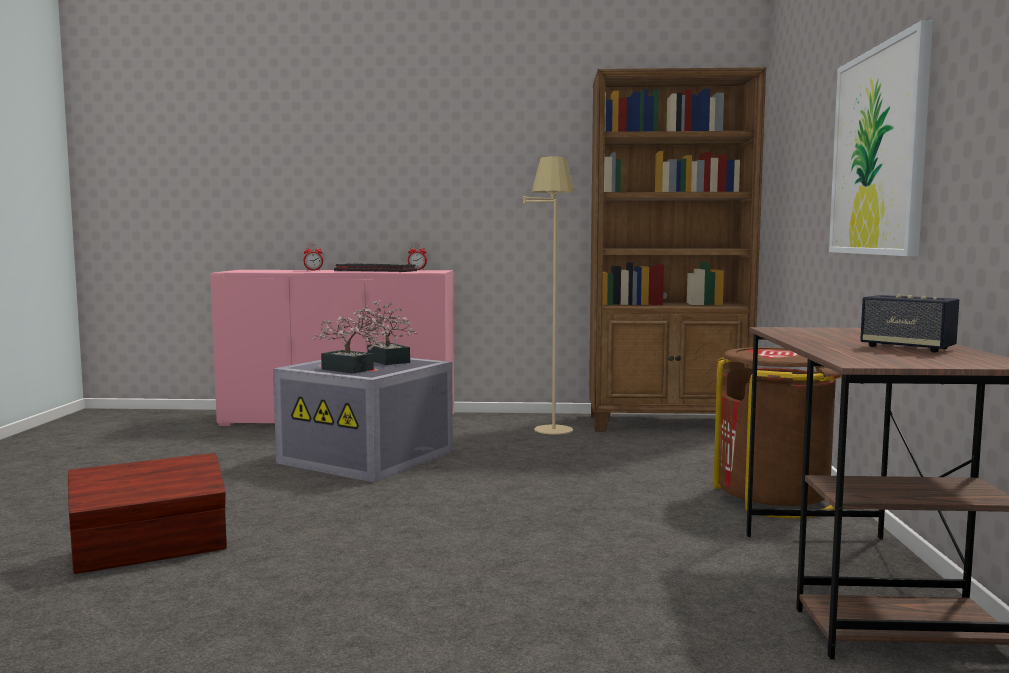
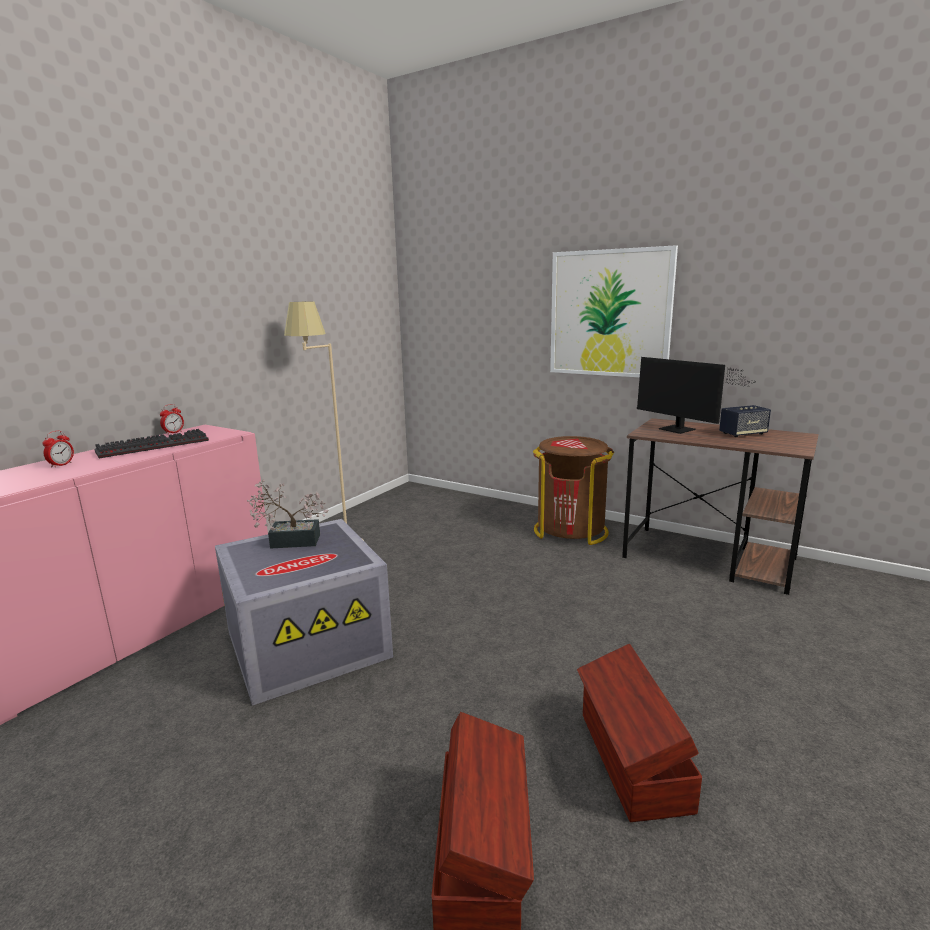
camera: 60 degrees left, 10 degrees up
potted plant [311,308,387,374] -> none
brown bookcase [589,67,766,432] -> none
none -> brown storage box [577,644,702,822]
none -> monitor [637,357,754,434]

